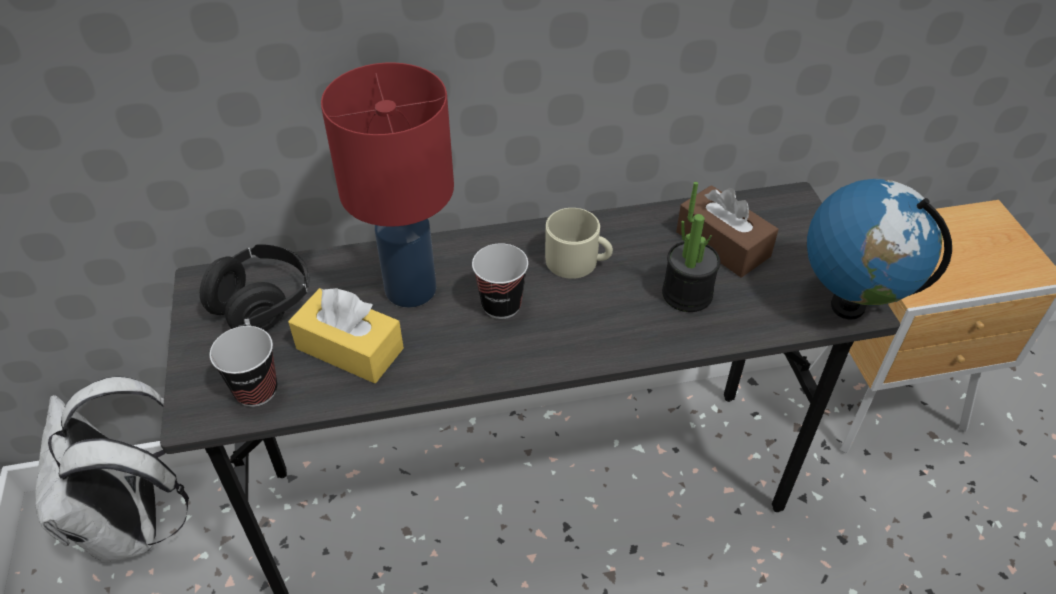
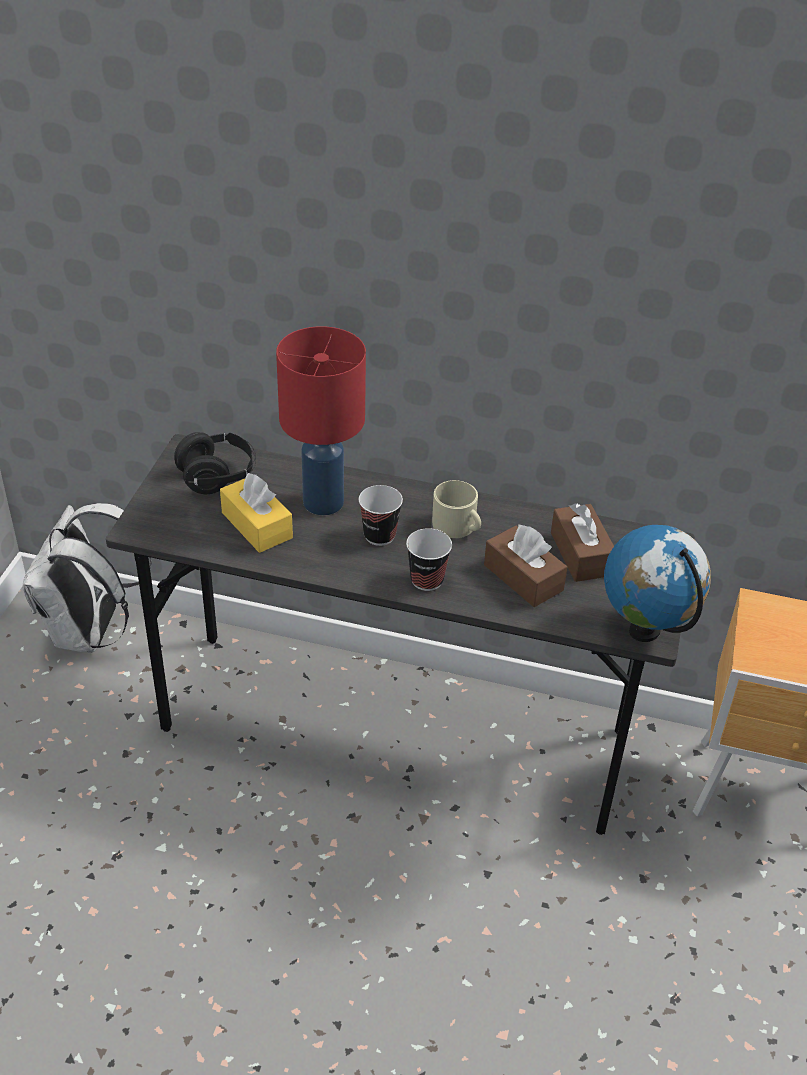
camera: 25 degrees right, 5 degrees down
cup [210,326,277,407] -> cup moved to [406,528,452,591]
potted plant [662,182,720,312] -> brown tissue box [484,524,567,607]

